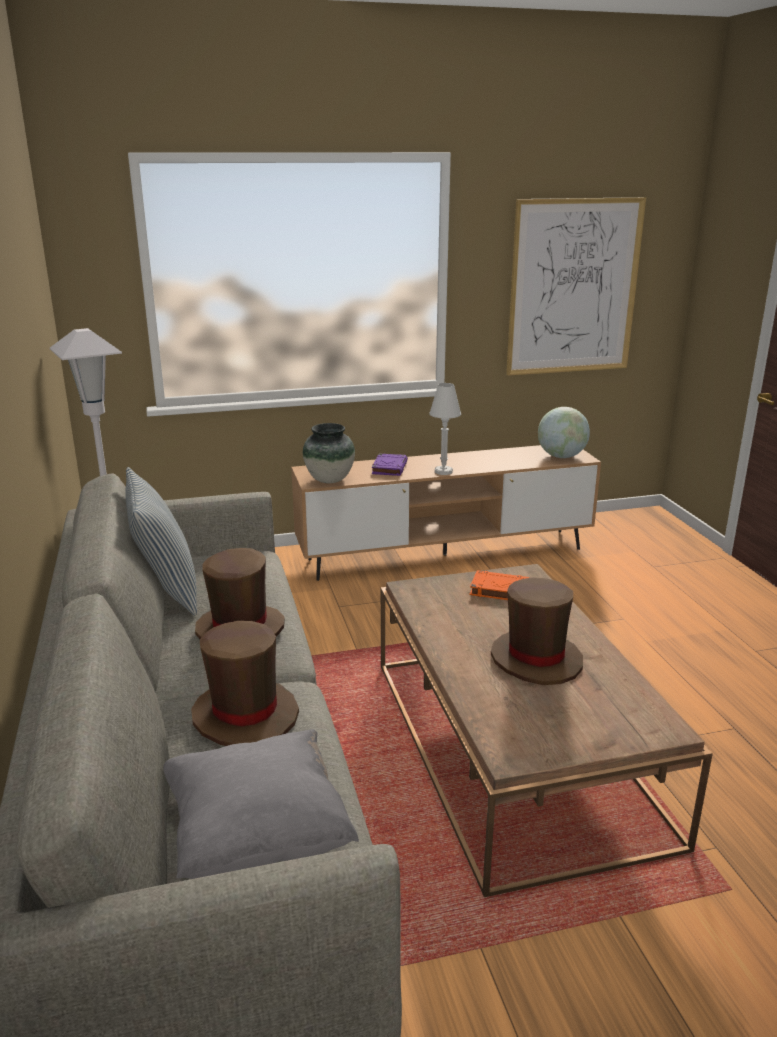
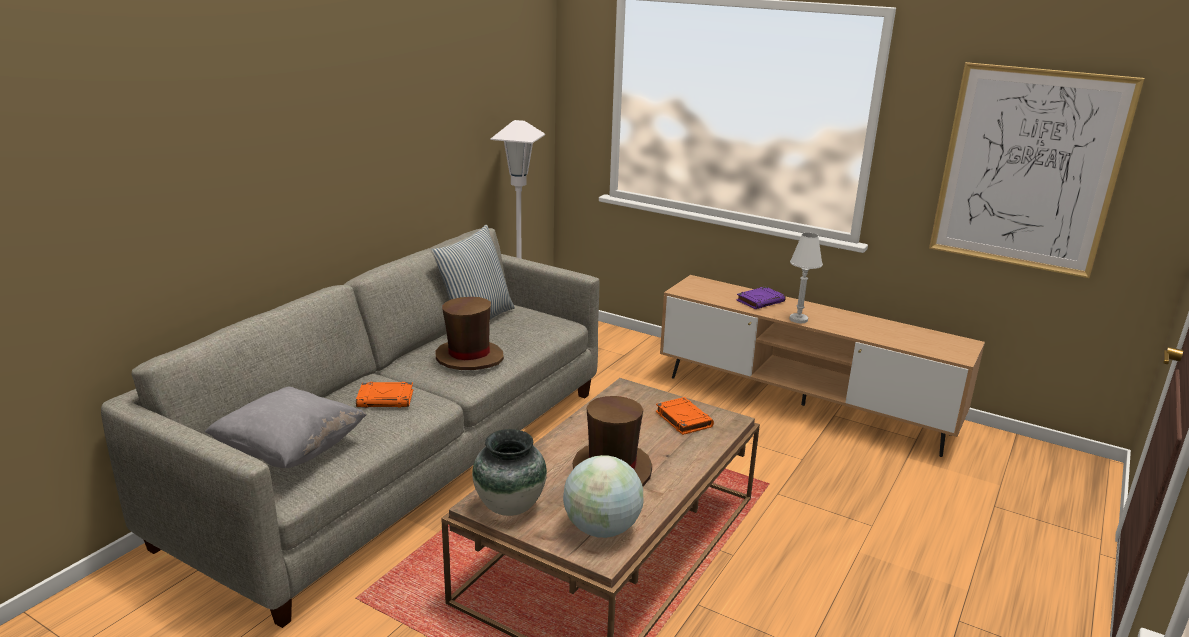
camera: 45 degrees right, 0 degrees up
brown hat [191,621,299,746] -> orange book [356,382,413,408]
vase [303,423,355,483] -> vase moved to [472,429,547,516]
globe [538,407,590,458] -> globe moved to [563,455,643,538]

